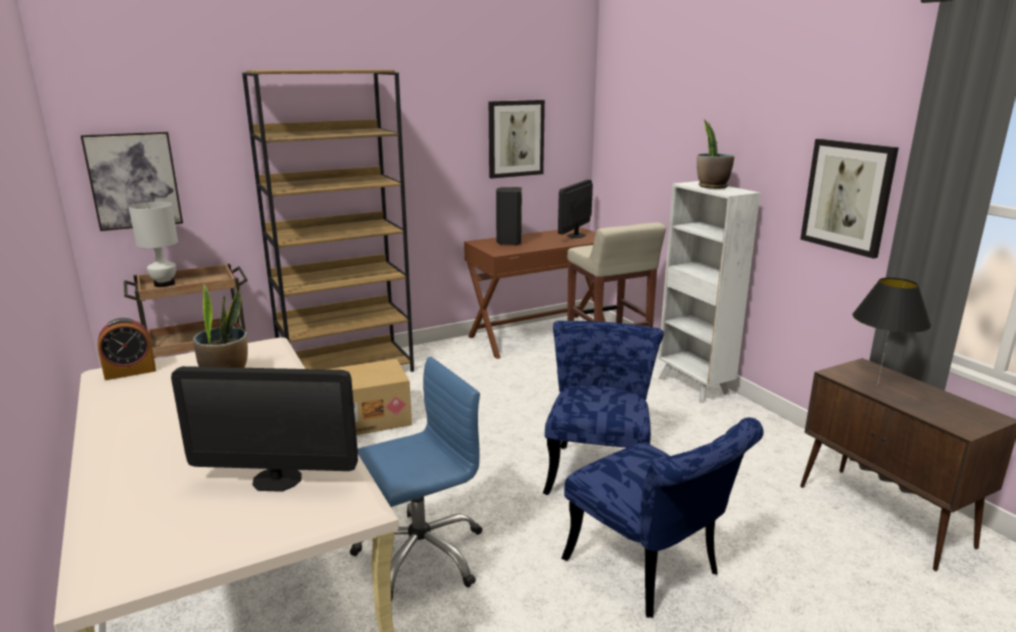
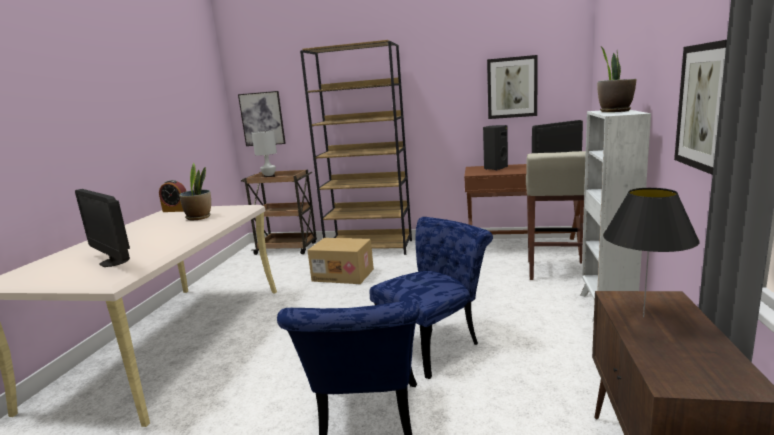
camera: 40 degrees right, 5 degrees down
blue office chair [350,357,482,601] -> none

